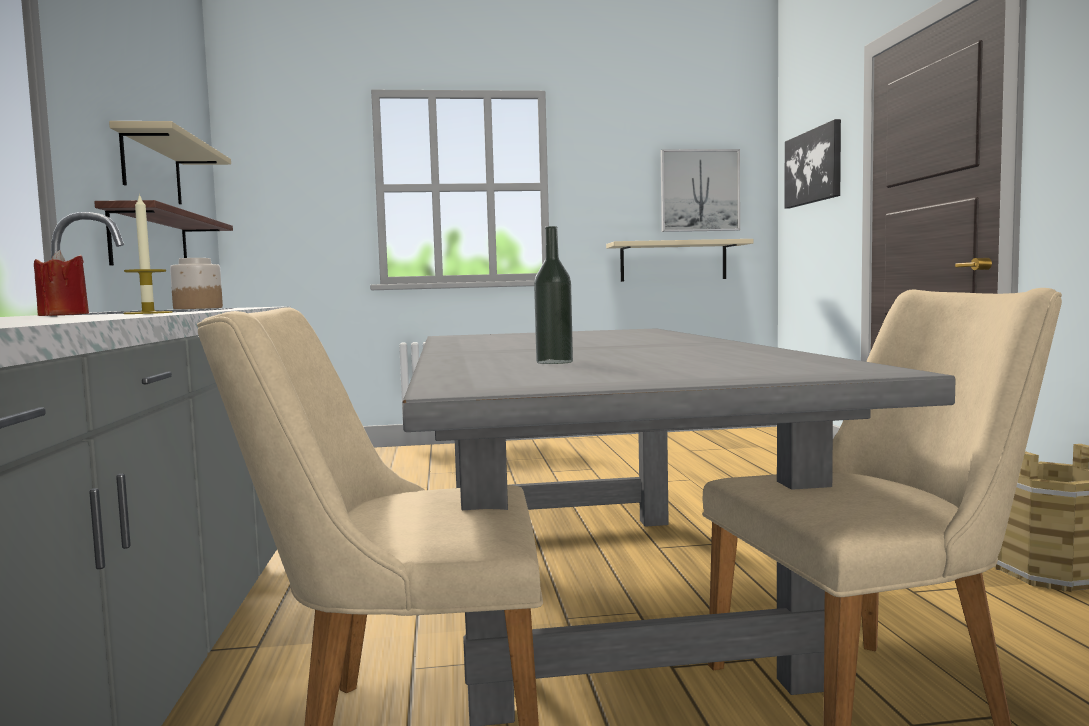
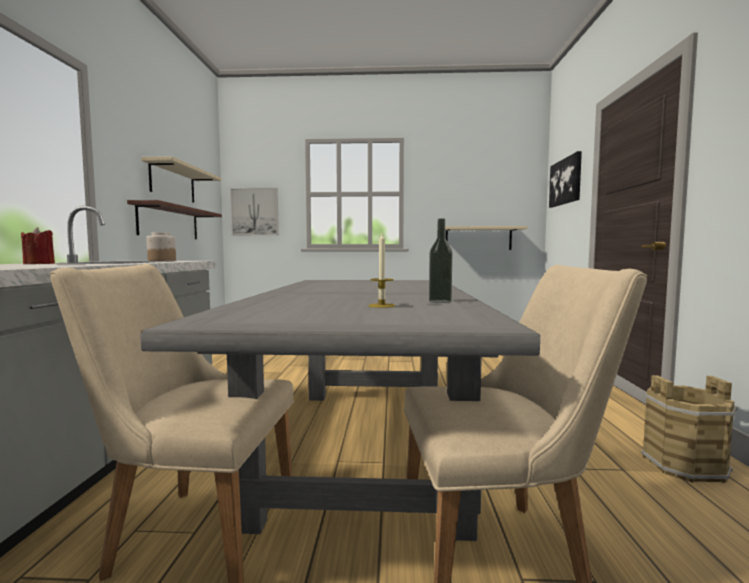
camera: 10 degrees right, 0 degrees up
candle [123,193,173,314] -> candle moved to [368,233,396,308]
bottle [534,226,573,364] -> bottle moved to [429,218,452,303]
picture [661,149,740,232] -> picture moved to [230,188,279,236]

